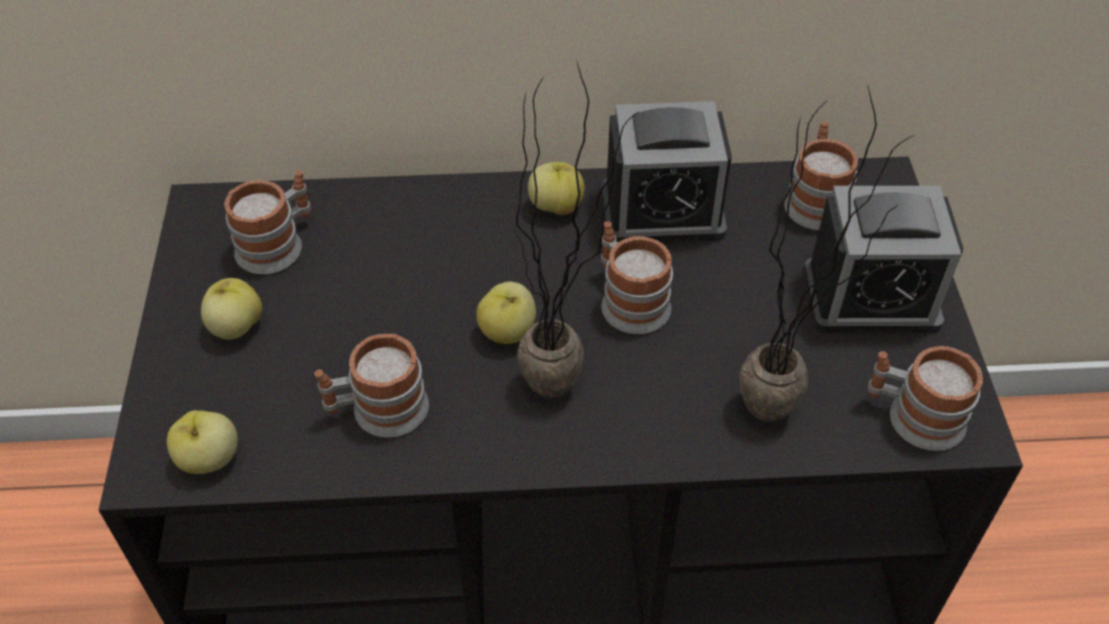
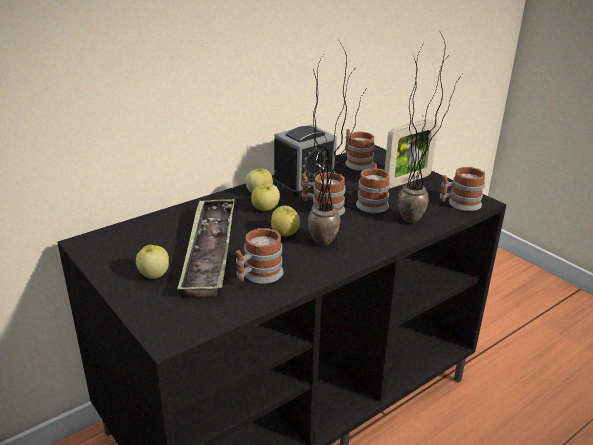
camera: 35 degrees left, 20 degrees down
apple [167,410,238,474] -> apple moved to [251,183,280,211]
mug [225,170,311,274] -> mug moved to [356,163,390,213]
alarm clock [803,186,964,333] -> picture frame [385,119,438,188]
none -> tray [177,199,235,298]

